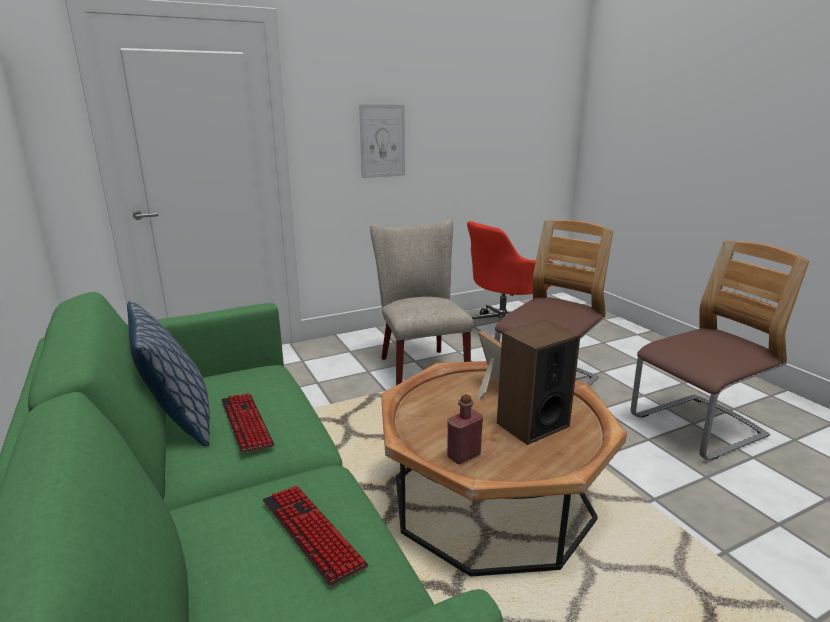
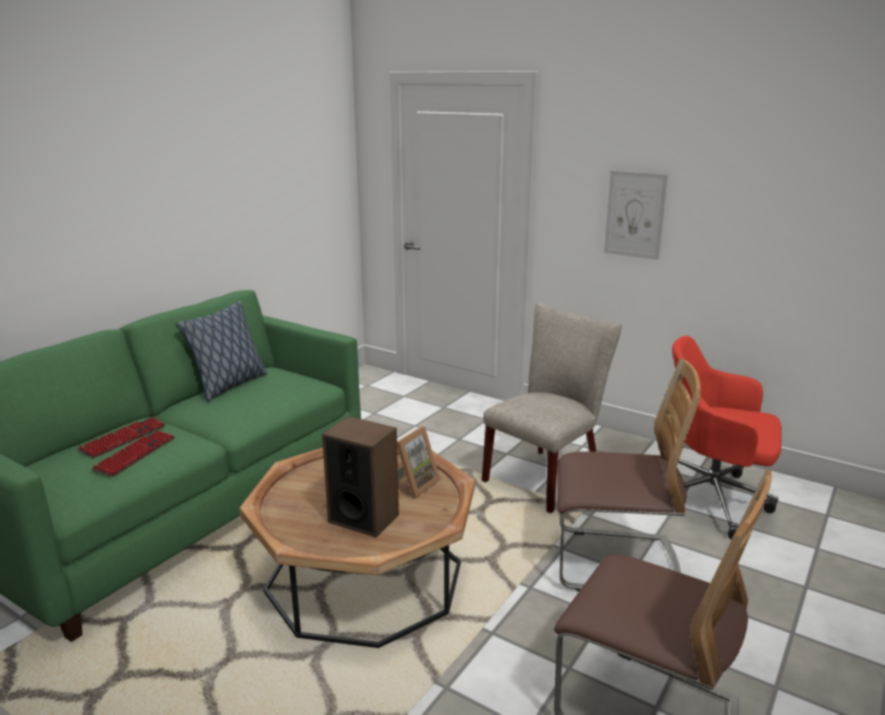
camera: 60 degrees right, 0 degrees up
keyboard [221,393,275,452] -> keyboard moved to [78,418,166,458]
red bottle [447,394,483,464] -> none

